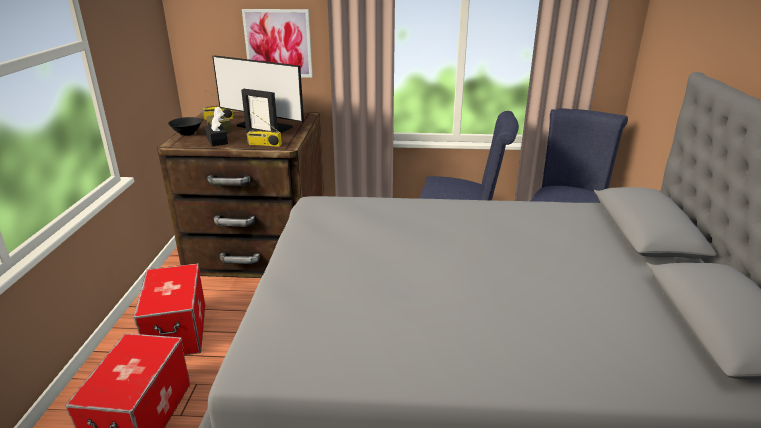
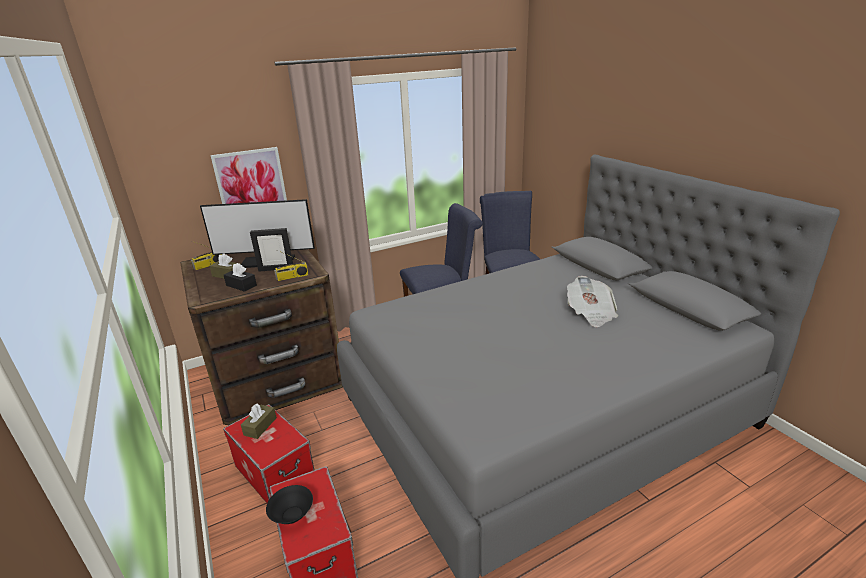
camera: 30 degrees left, 0 degrees up
black bowl [168,117,203,136] -> black bowl moved to [266,485,313,524]
none -> brown tissue box [241,403,277,439]
none -> newspaper [567,276,618,328]

